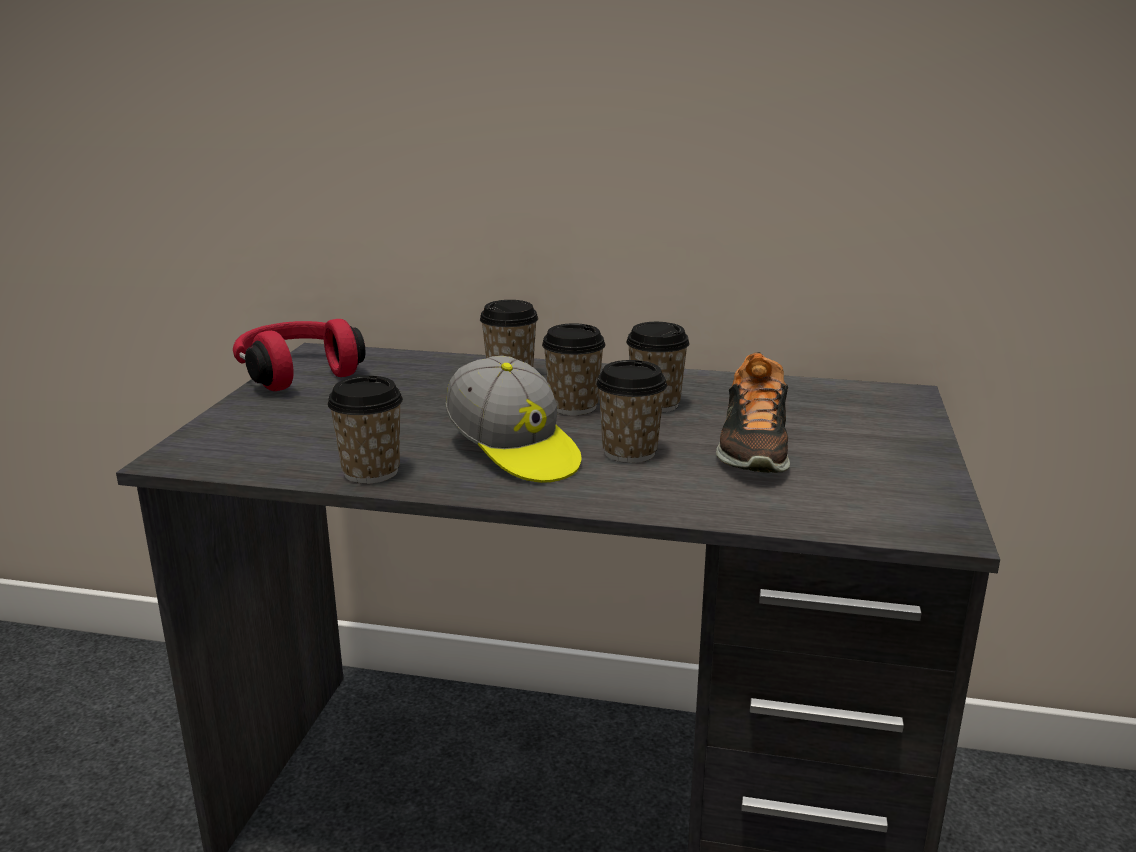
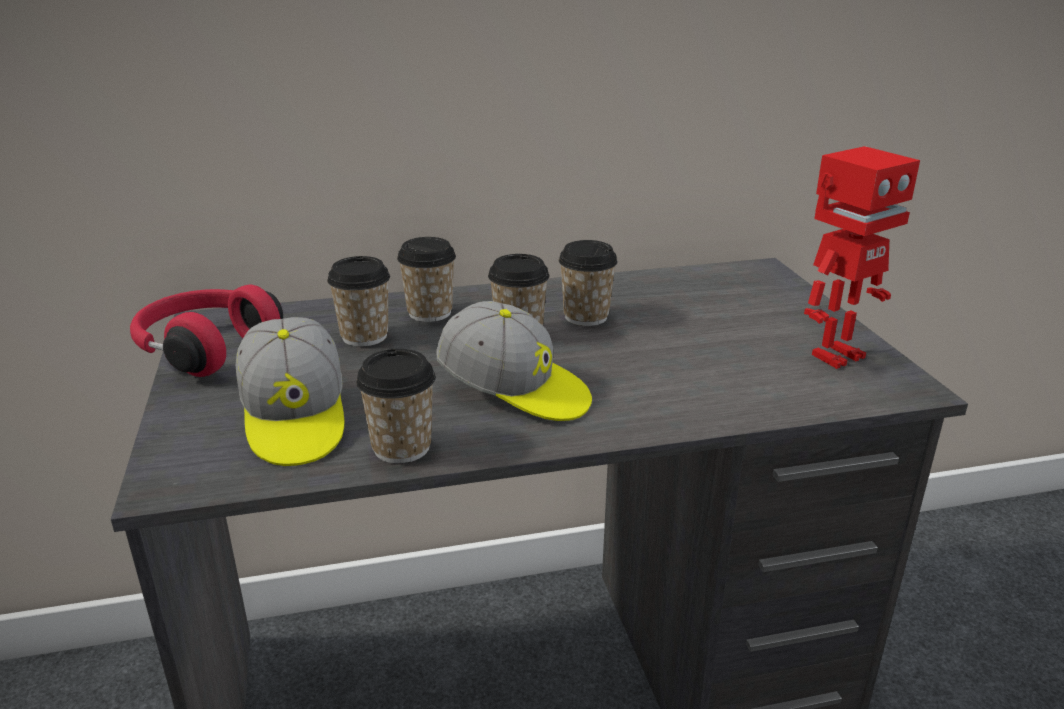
camera: 25 degrees left, 5 degrees up
cup [596,360,667,463] -> cup moved to [327,256,390,346]
shoe [716,352,790,473] -> none
none -> cap [236,317,344,466]
none -> toy robot [804,146,920,369]

